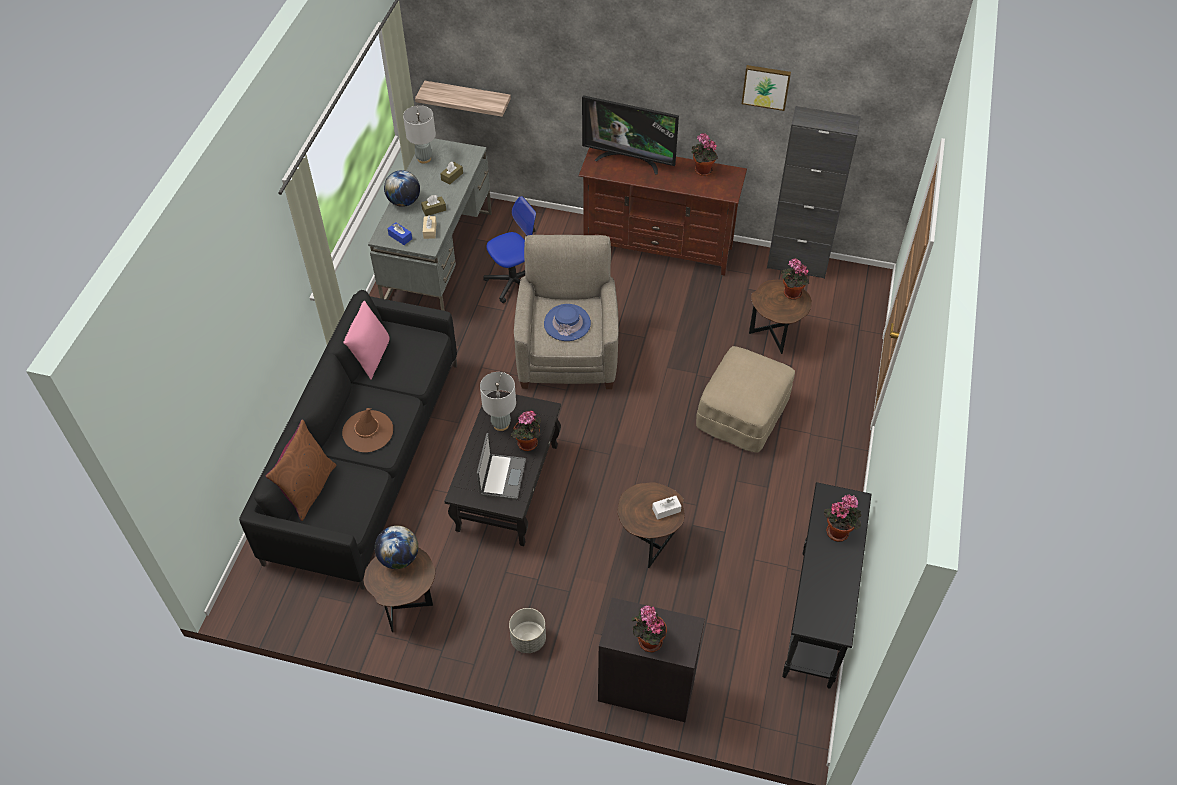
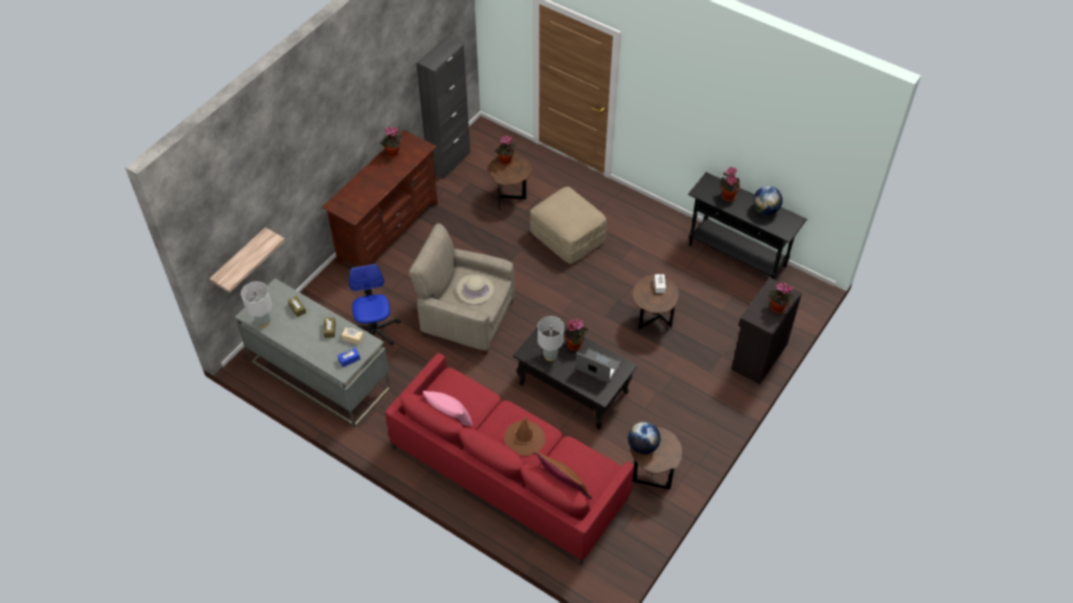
camera: 70 degrees left, 0 degrees up
black sofa [239,290,457,590] -> red sofa [385,353,634,565]
globe [384,170,420,207] -> globe moved to [753,186,783,215]
grey planter [509,608,546,653] -> none
blue hat [544,304,591,341] -> beige hat [457,275,494,305]
television [582,95,679,174] -> none
picture [742,65,791,111] -> none

